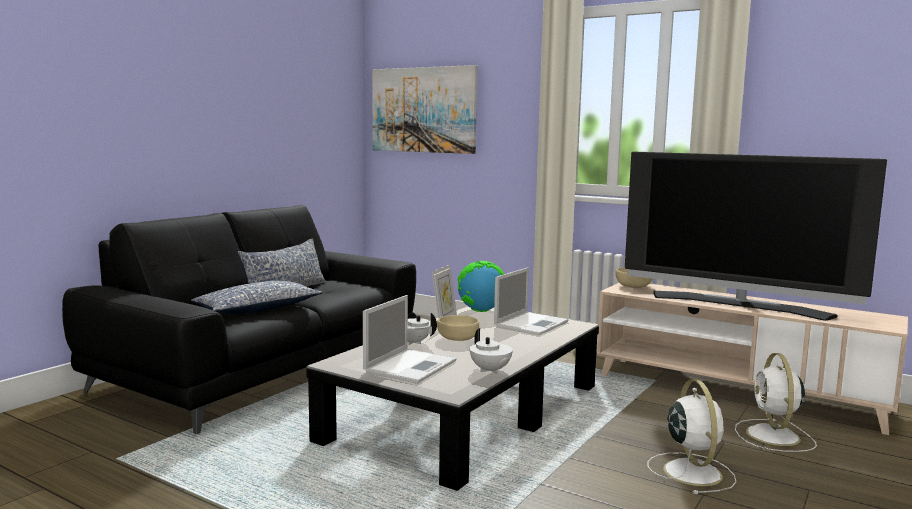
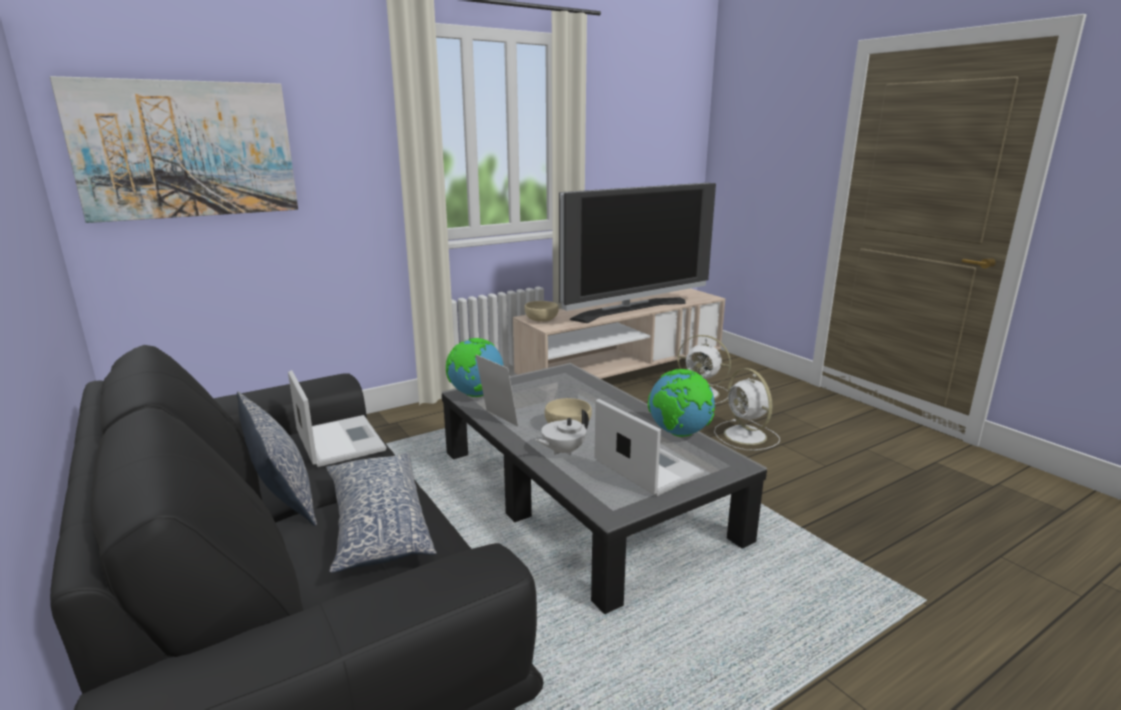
camera: 65 degrees left, 10 degrees up
white teapot [470,328,513,374] -> globe [648,369,716,437]
laptop [494,267,569,336] -> laptop moved to [288,370,386,467]
white fan [647,380,736,494] -> white fan turned 135 degrees counterclockwise [714,368,780,450]

